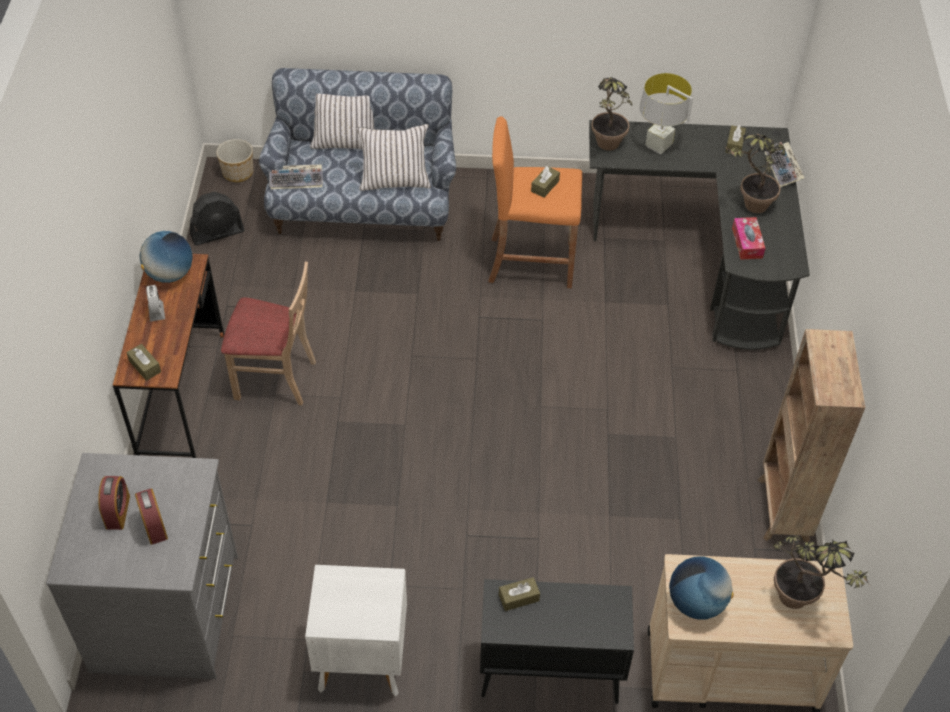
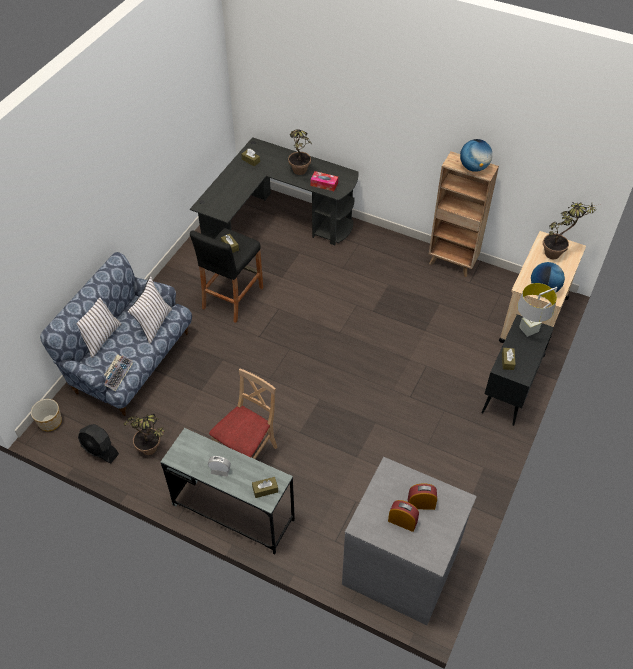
camera: 65 degrees left, 0 degrees up
brown desk [113,254,224,458] -> grey desk [161,428,295,554]
globe [139,231,193,283] -> globe moved to [460,139,492,172]
black fan [190,192,245,245] -> black fan turned 120 degrees clockwise [78,424,119,464]
white nightstand [305,565,407,696] -> none
orange stool [488,116,582,288] -> black stool [190,228,263,323]
potted plant [591,77,632,151] -> potted plant moved to [124,414,165,455]
grey table lamp [639,73,693,154] -> grey table lamp moved to [517,283,557,337]
keyboard [765,142,805,188] -> none

